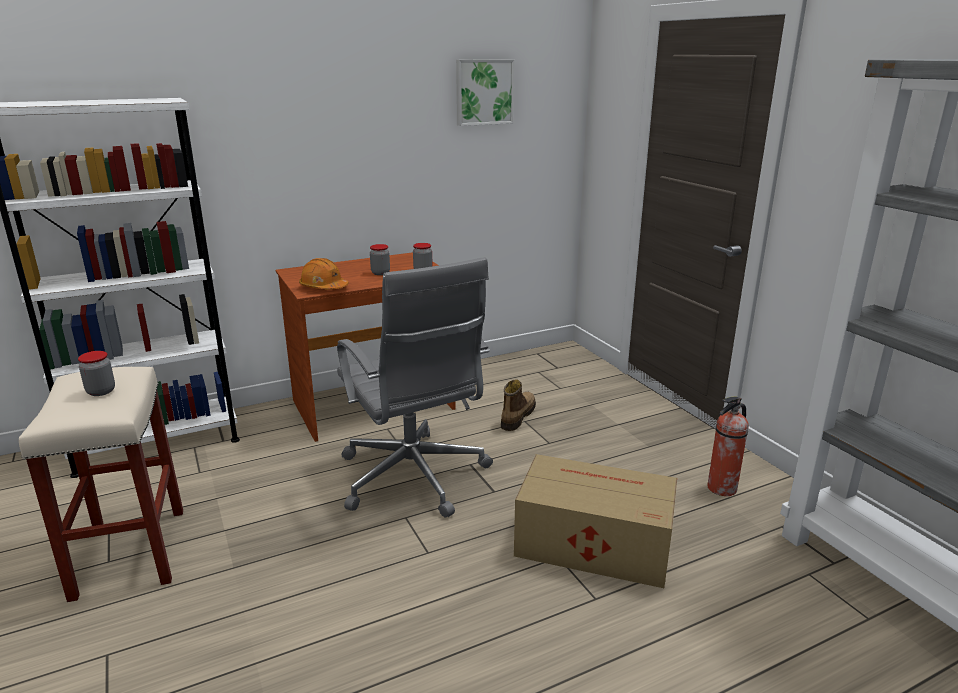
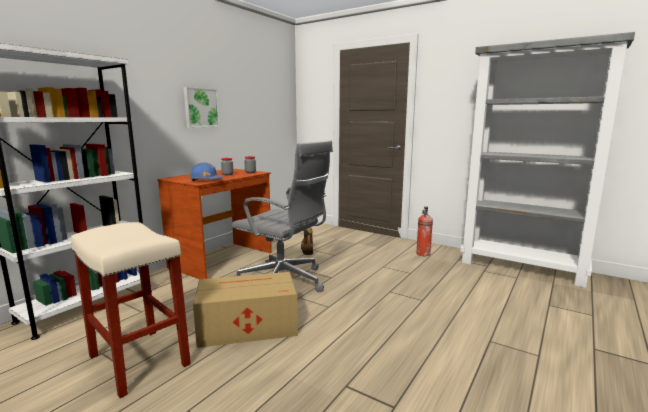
camera: 30 degrees left, 10 degrees down
jar [78,351,115,396] -> none
orange hard hat [299,258,349,289] -> blue hard hat [189,163,222,181]
picture [456,59,515,126] -> picture moved to [184,87,220,128]
cardboard box [514,454,677,588] -> cardboard box moved to [193,272,298,348]

